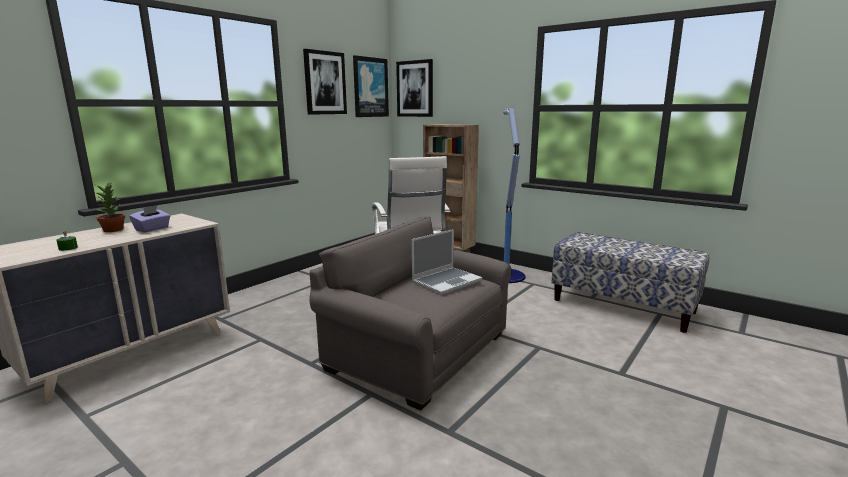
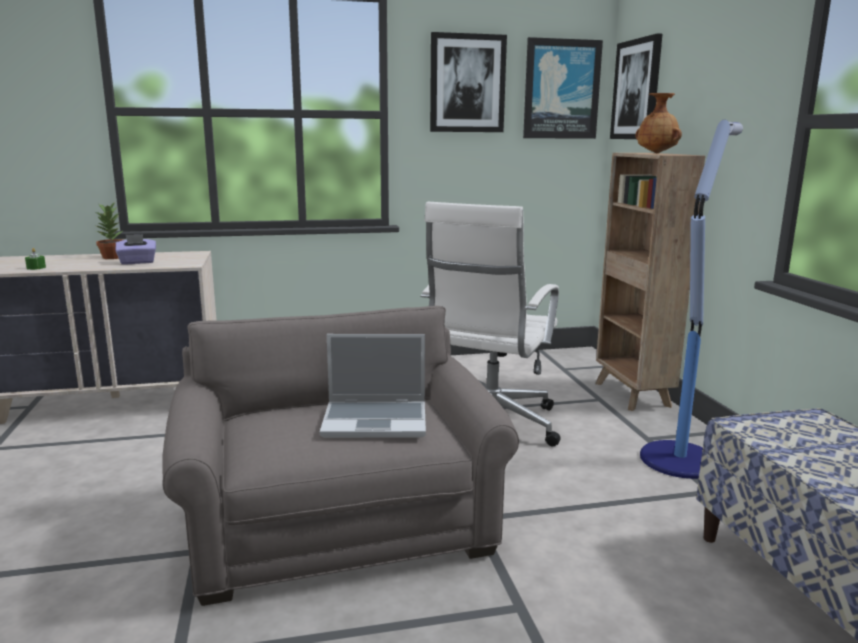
camera: 40 degrees right, 0 degrees up
none -> brown vase [636,93,682,153]

